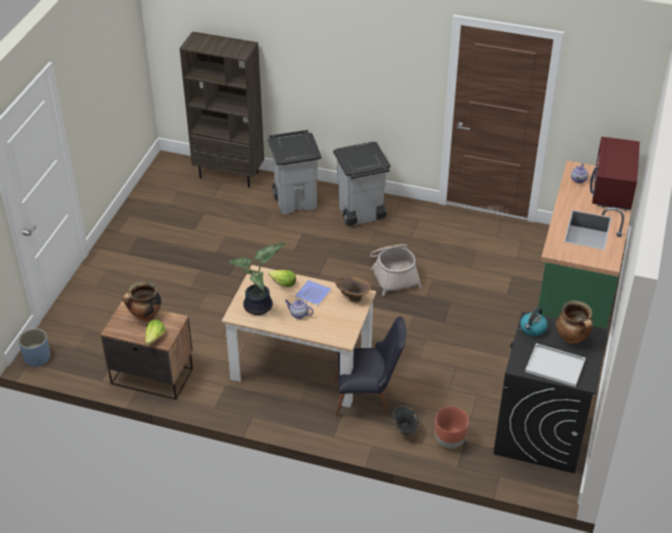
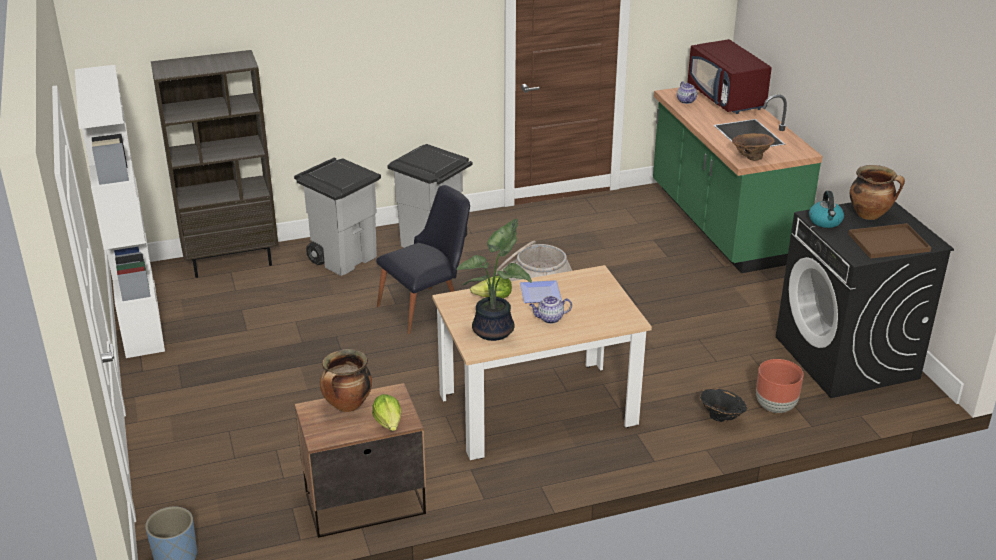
camera: 35 degrees left, 10 degrees down
brown vase [335,276,371,302] -> brown vase moved to [732,133,775,161]
black chair [335,316,407,417] -> black chair moved to [376,185,470,334]
white tray [525,343,586,387] -> brown tray [848,223,931,259]
none -> white bookcase [75,65,165,358]

